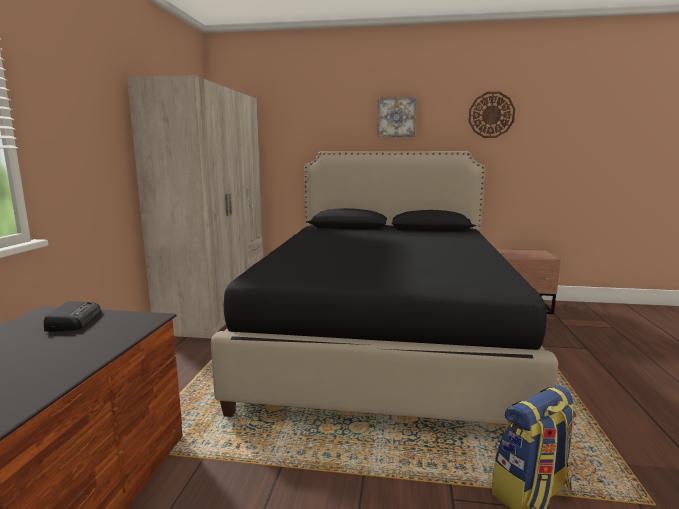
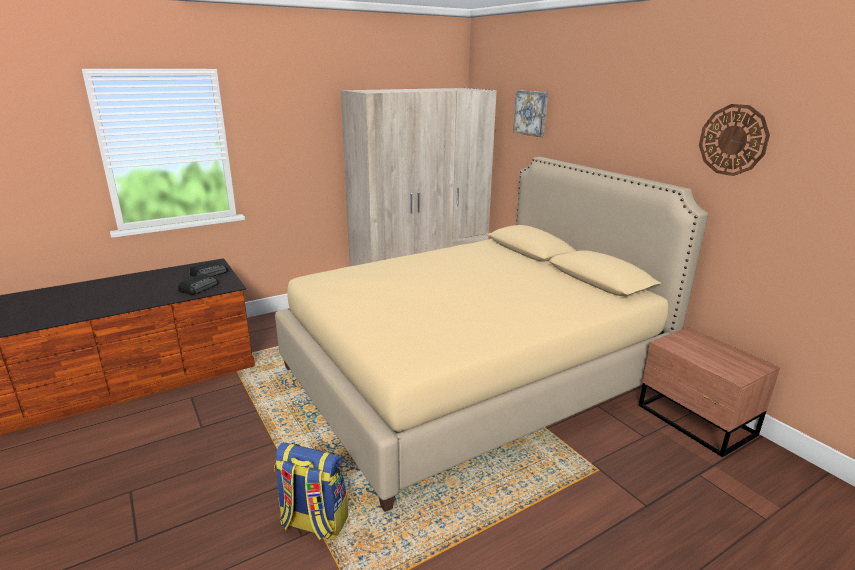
camera: 50 degrees right, 10 degrees up
black bed [211,151,558,425] -> beige bed [275,157,708,512]
picture [378,97,416,137] -> picture moved to [513,90,548,137]
none -> radio [178,273,218,295]

